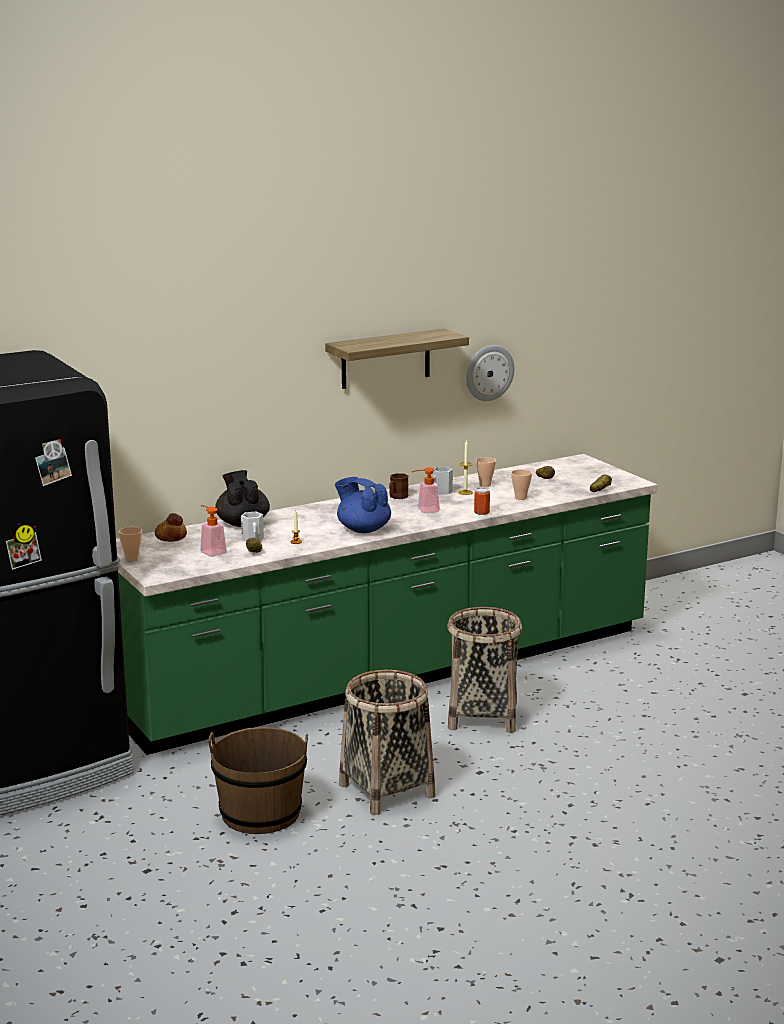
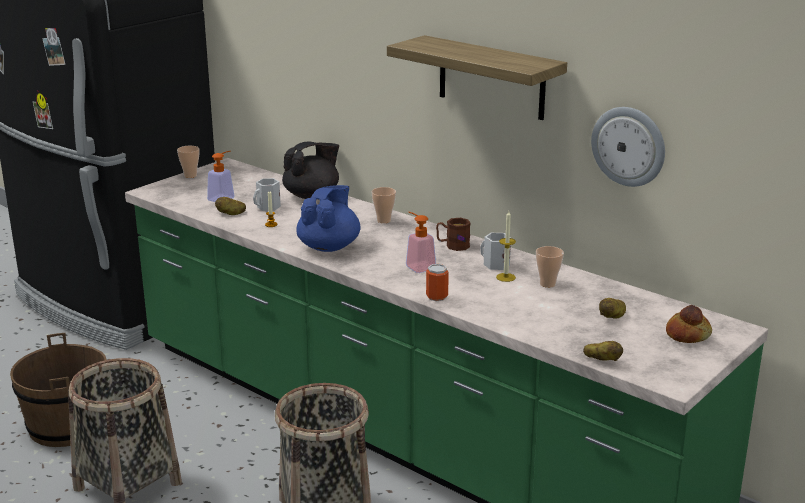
camera: 70 degrees right, 5 degrees up
bread [155,513,187,542] -> bread moved to [666,305,712,343]
cup [511,469,532,500] -> cup moved to [372,187,396,223]

